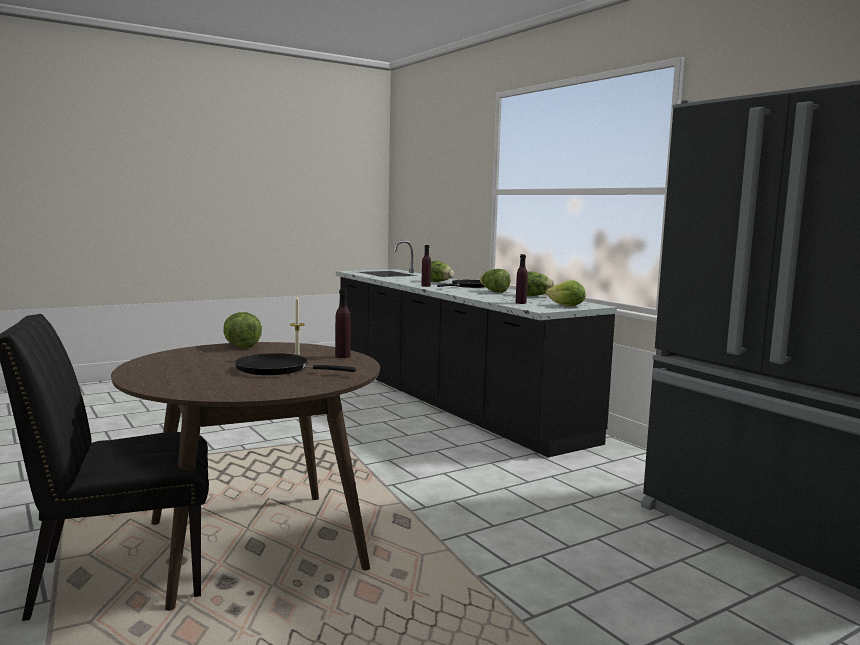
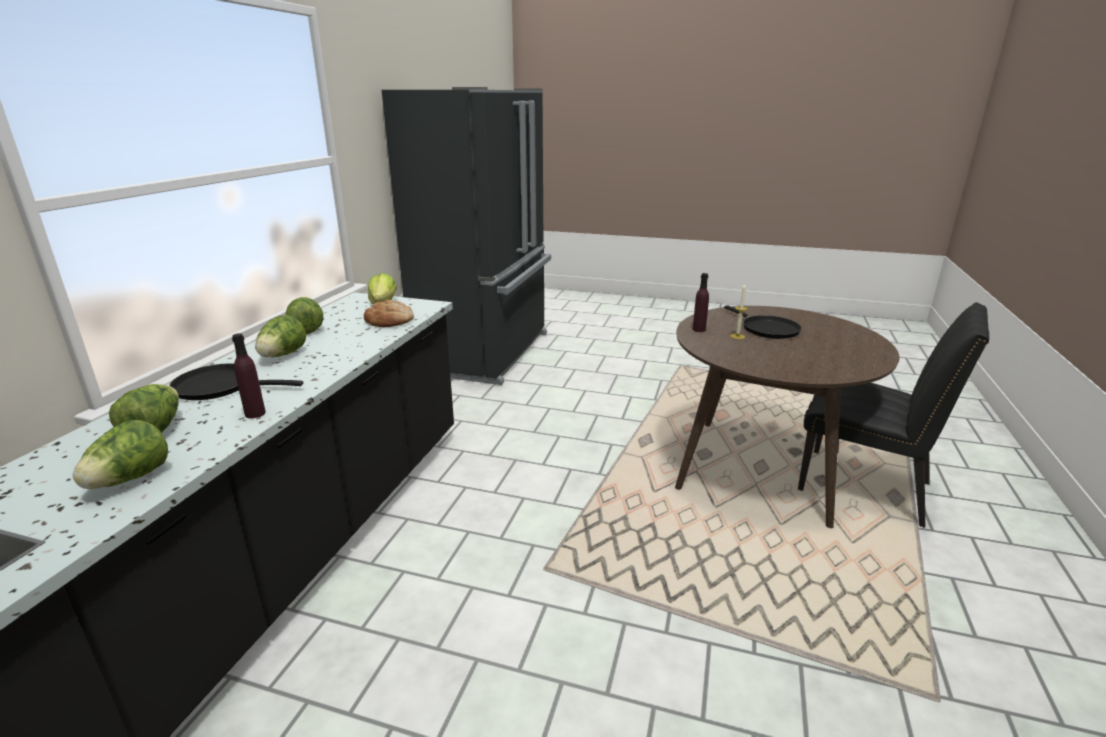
camera: 130 degrees left, 15 degrees up
lettuce [223,312,262,348] -> lettuce moved to [73,420,168,489]
purple bottle [515,254,528,304] -> bread [364,300,414,327]

